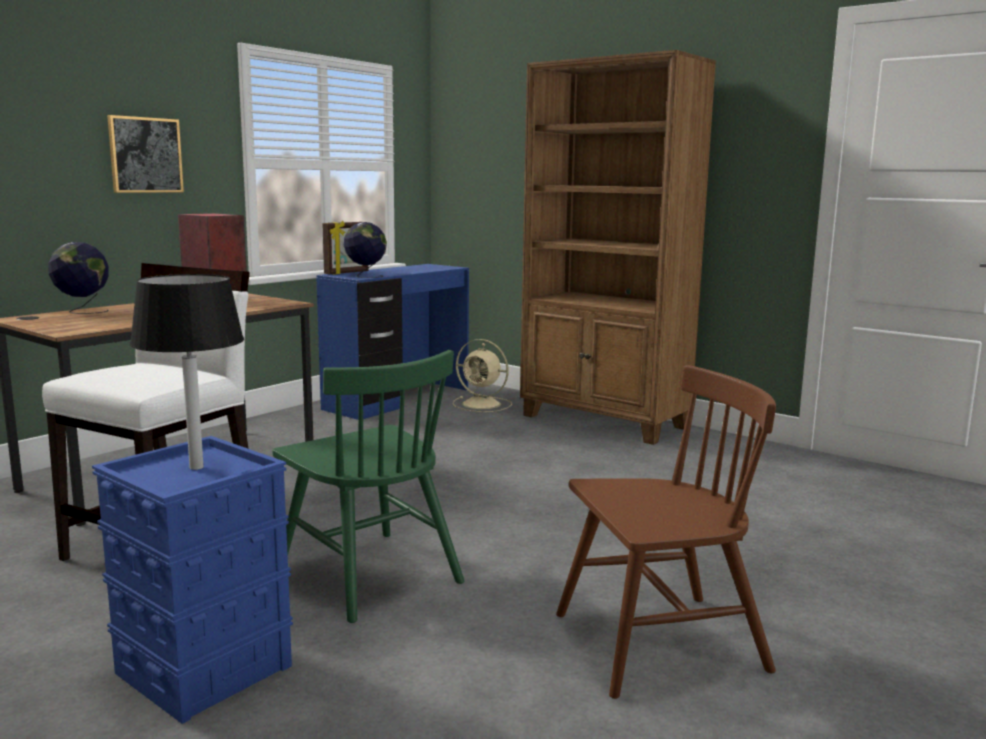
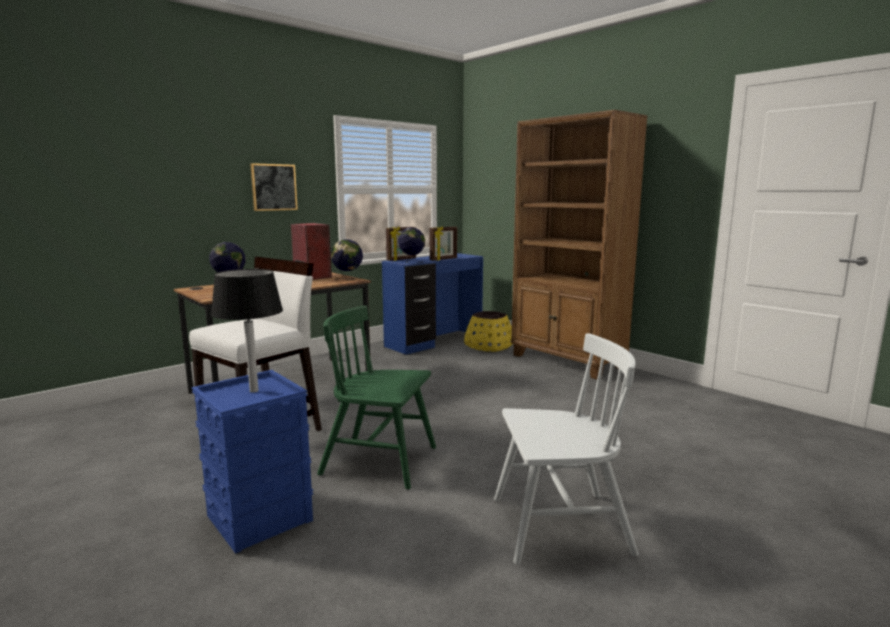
camera: 10 degrees right, 0 degrees up
green chair [272,350,464,623] -> green chair turned 135 degrees clockwise [317,306,436,489]
beige fan [452,339,512,412] -> yellow planter [464,311,512,352]
brown chair [556,365,776,699] -> white chair [494,333,639,565]
none -> globe [331,239,363,280]
none -> picture frame [430,226,457,261]

